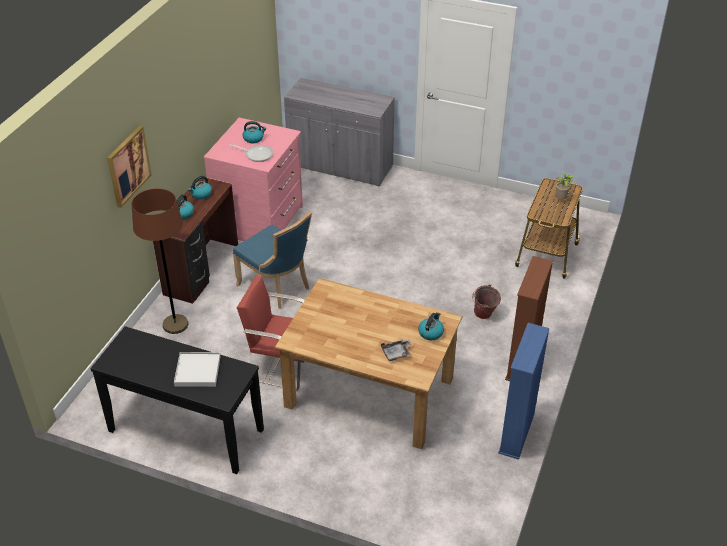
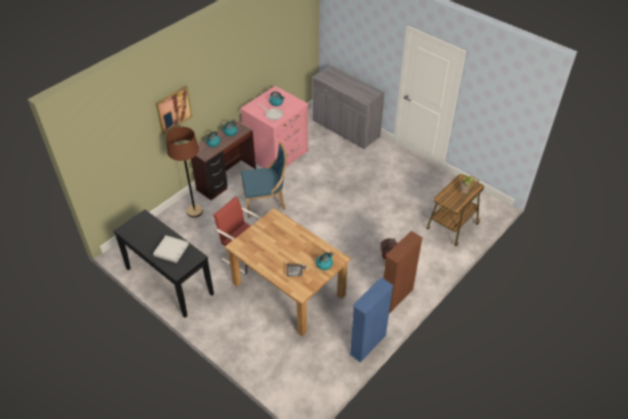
camera: 20 degrees right, 5 degrees up
blue chair [233,211,312,309] -> blue chair turned 75 degrees counterclockwise [241,142,287,218]

